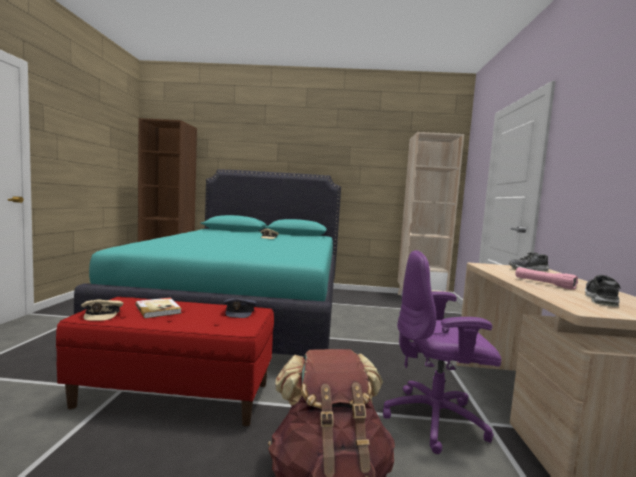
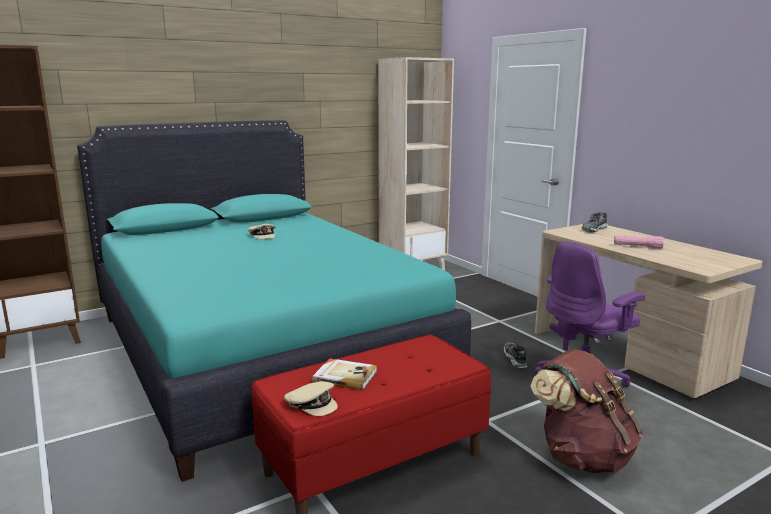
camera: 35 degrees left, 10 degrees up
grey cap [223,298,257,318] -> none
shoe [585,275,621,307] -> shoe moved to [504,342,527,368]

